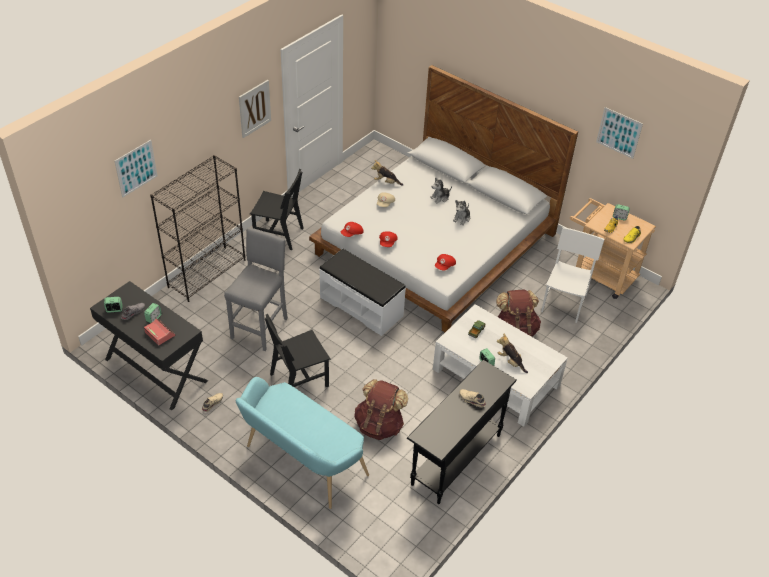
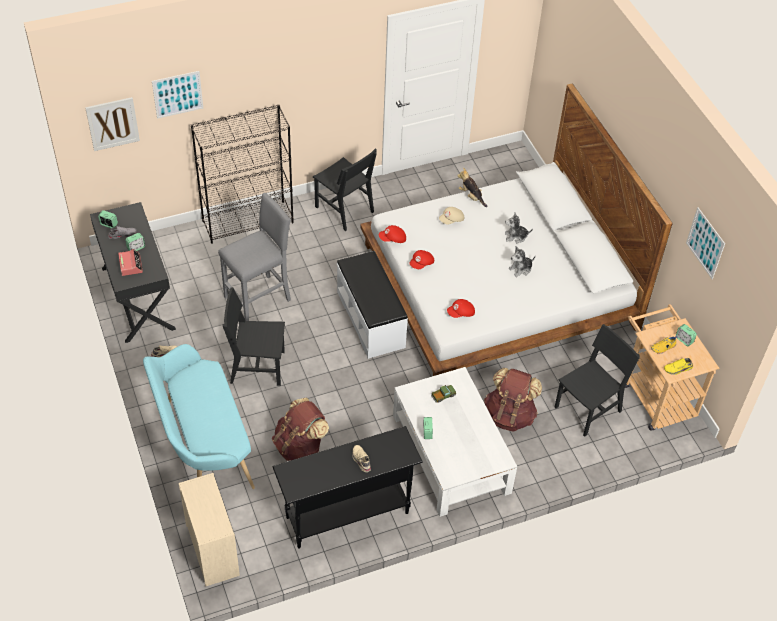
camera: 30 degrees right, 5 degrees up
picture [239,80,271,138] -> picture moved to [85,97,140,151]
plush toy [497,333,528,373] -> none
white chair [541,227,604,323] -> black chair [554,324,640,437]
none -> beige dresser [179,473,240,586]

